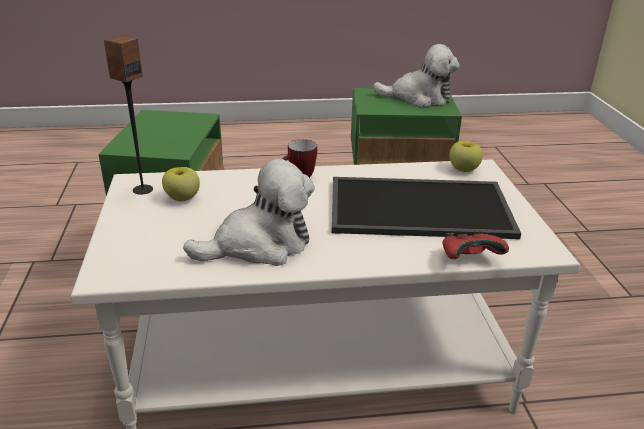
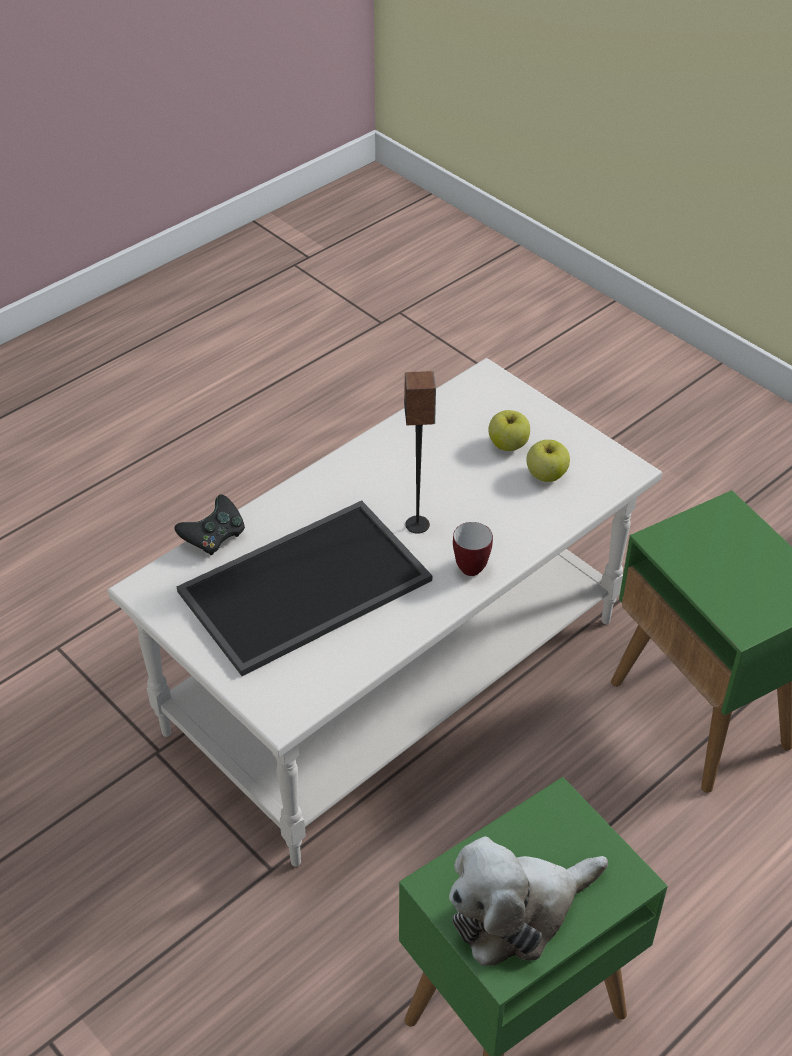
camera: 145 degrees right, 15 degrees up
speaker [104,35,153,195] -> speaker moved to [404,371,436,534]
plush toy [183,158,315,266] -> none
red game controller [442,231,509,259] -> black game controller [174,494,245,556]
apple [449,141,483,172] -> apple moved to [488,410,530,451]

